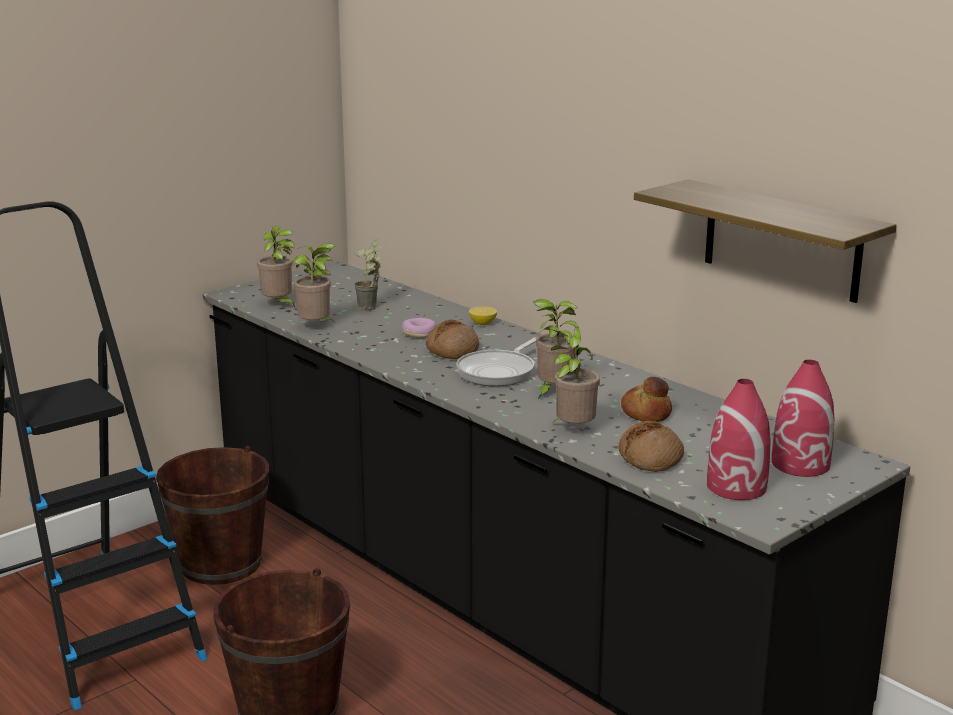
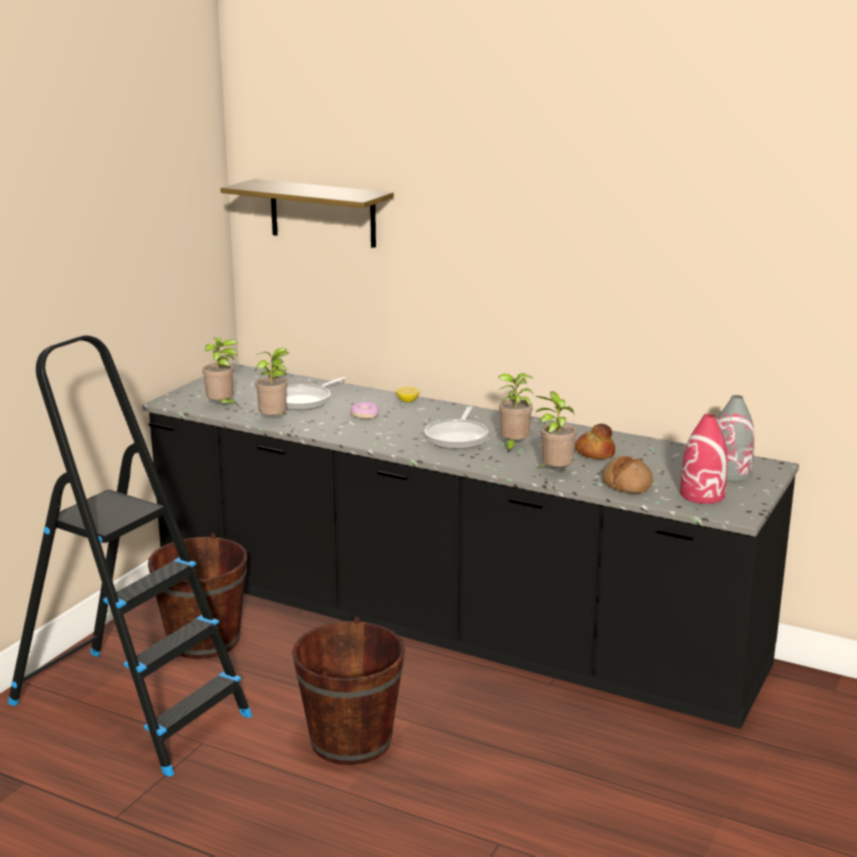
camera: 20 degrees left, 0 degrees up
potted plant [354,239,383,310] -> frying pan [287,377,346,410]
bread [426,319,479,359] -> none
shelf [634,179,897,303] -> shelf moved to [220,179,394,248]
red vase [772,360,835,477] -> grey vase [717,395,755,481]

